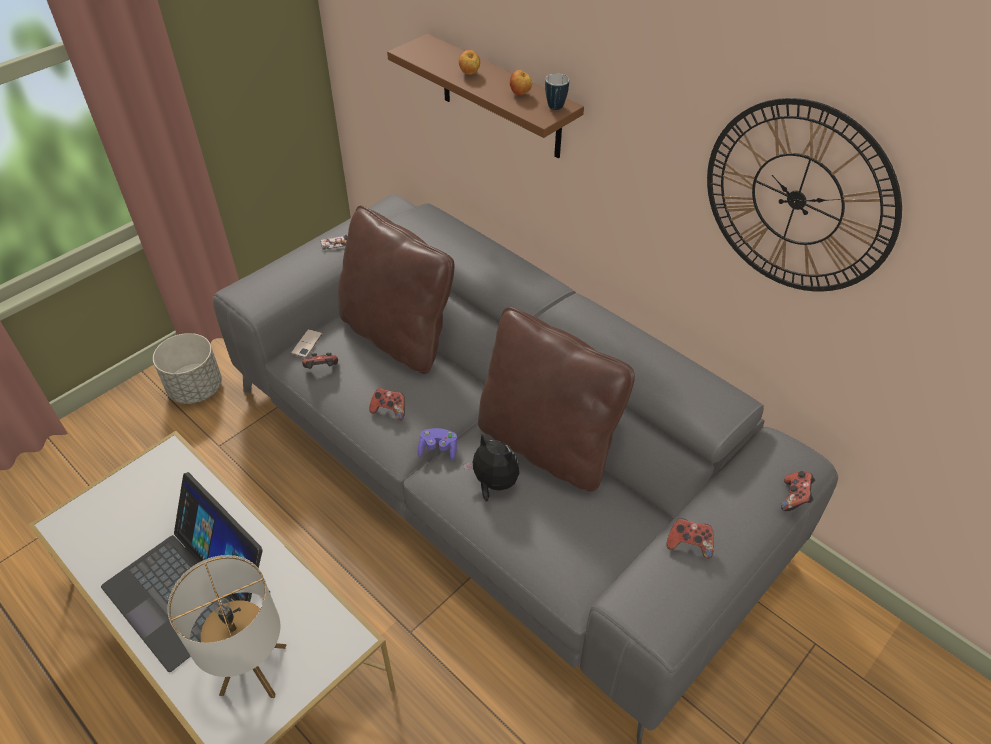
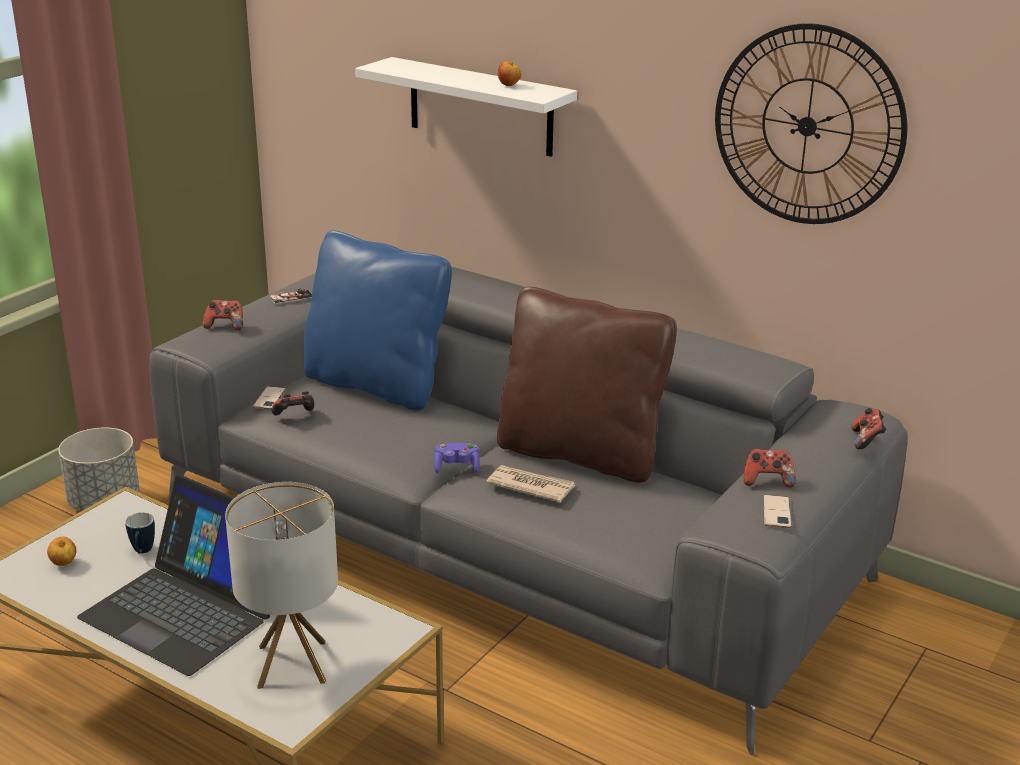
camera: 10 degrees left, 20 degrees down
brown pillow [338,205,454,374] -> blue pillow [304,230,452,410]
game controller [369,388,405,420] -> game controller moved to [203,300,243,330]
brown shelf [387,34,584,158] -> white shelf [355,57,577,157]
apple [459,50,480,75] -> apple moved to [47,537,76,566]
plush toy [464,435,519,502] -> newspaper [486,465,575,503]
mug [545,73,569,110] -> mug moved to [125,512,155,554]
none -> phone [763,495,791,528]

